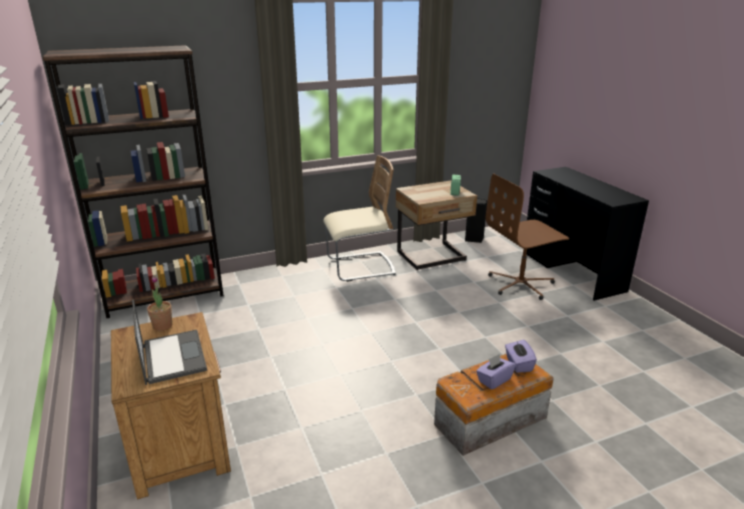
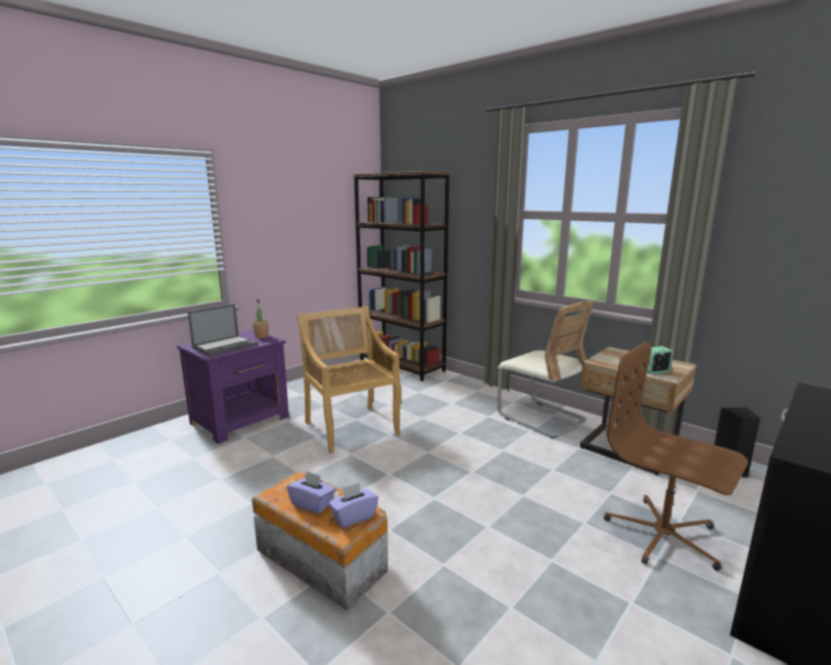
camera: 65 degrees right, 10 degrees down
brown nightstand [111,312,231,500] -> purple nightstand [177,329,289,444]
none -> beige chair [297,306,401,454]

